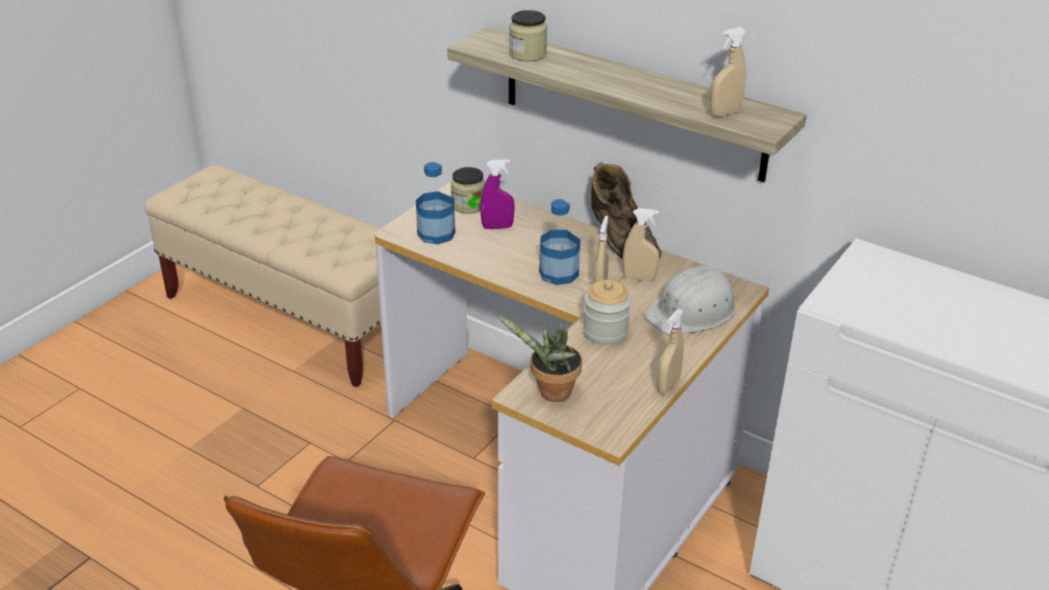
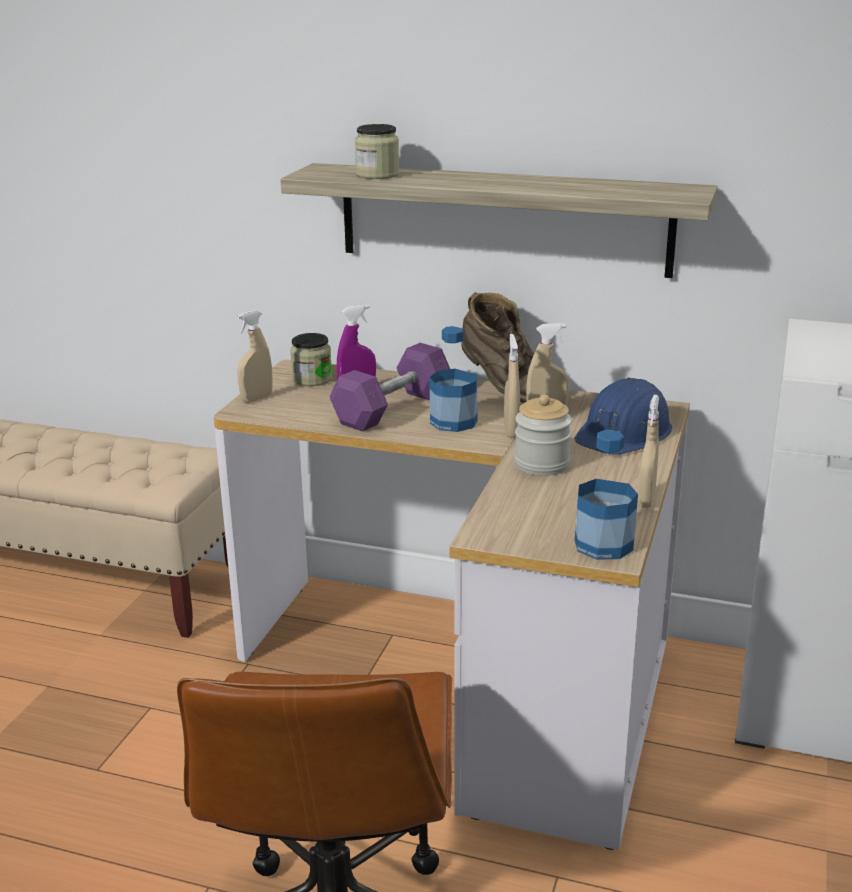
camera: 15 degrees left, 10 degrees down
bottle [416,162,455,244] -> bottle moved to [574,430,638,560]
potted plant [497,315,582,402] -> none
white hard hat [644,266,736,335] -> blue hard hat [574,377,672,455]
beige spray bottle [710,27,746,117] -> beige spray bottle moved to [237,310,272,403]
none -> purple dumbbell [329,343,450,432]

